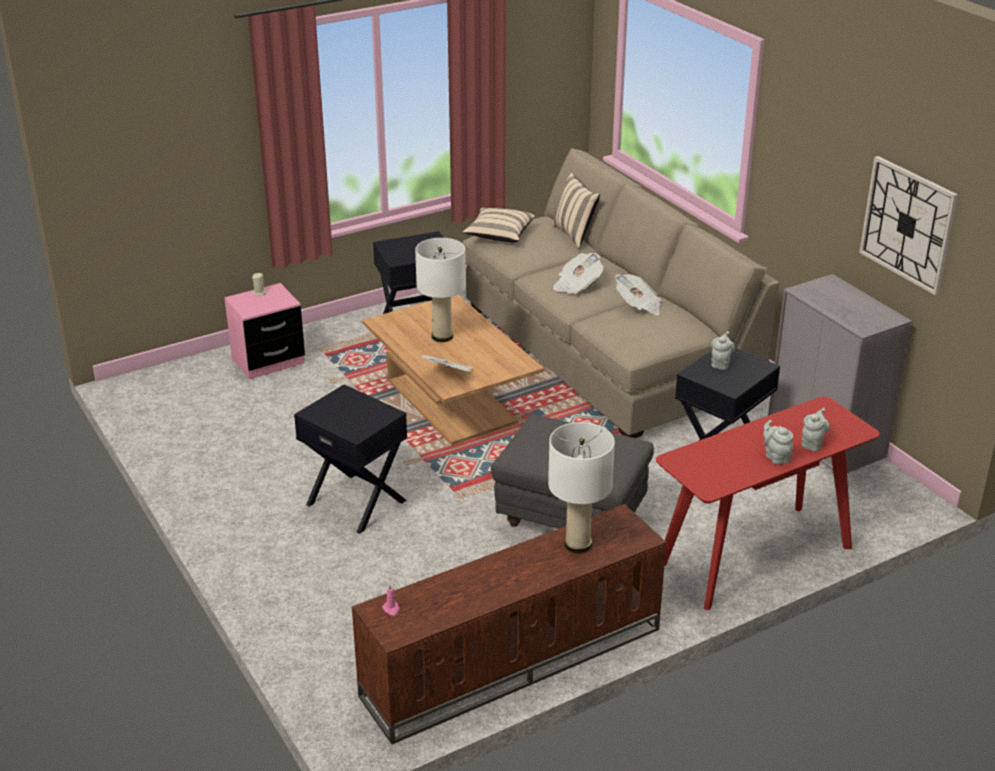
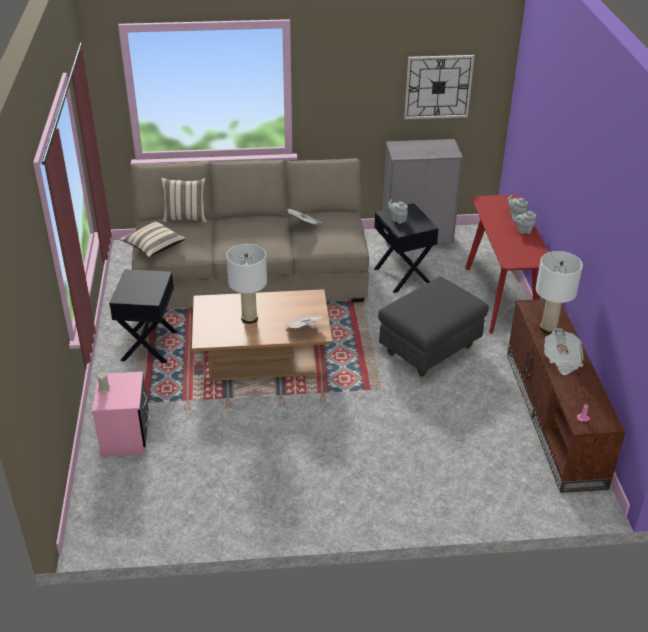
camera: 65 degrees left, 5 degrees up
black side table [294,384,407,534] -> none
newspaper [553,253,603,295] -> newspaper moved to [544,328,583,375]

